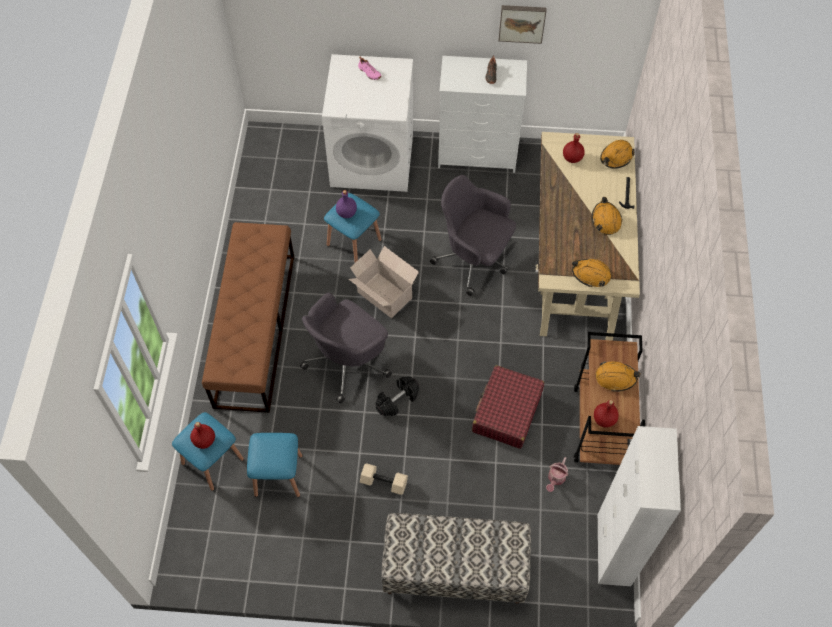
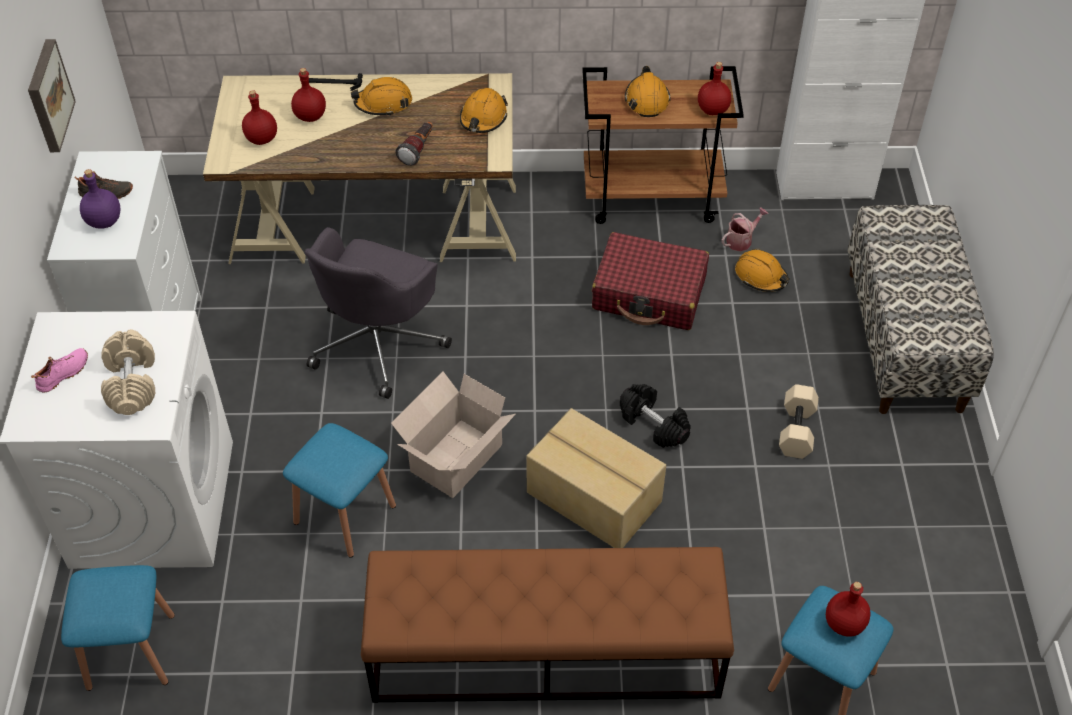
camera: 95 degrees left, 10 degrees down
blue stool [247,433,303,497] -> blue stool moved to [61,565,175,691]
grey office chair [300,292,392,404] -> cardboard box [526,408,666,548]
purple bottle [336,190,357,218] -> purple bottle moved to [80,169,121,229]
watering can [546,457,568,492] -> watering can turned 60 degrees counterclockwise [721,207,769,251]
orange hard hat [600,140,635,169] -> orange hard hat moved to [735,249,790,292]
none -> beige dumbbell [101,329,155,415]
none -> red bottle [291,68,326,122]
none -> flashlight [395,121,433,166]

